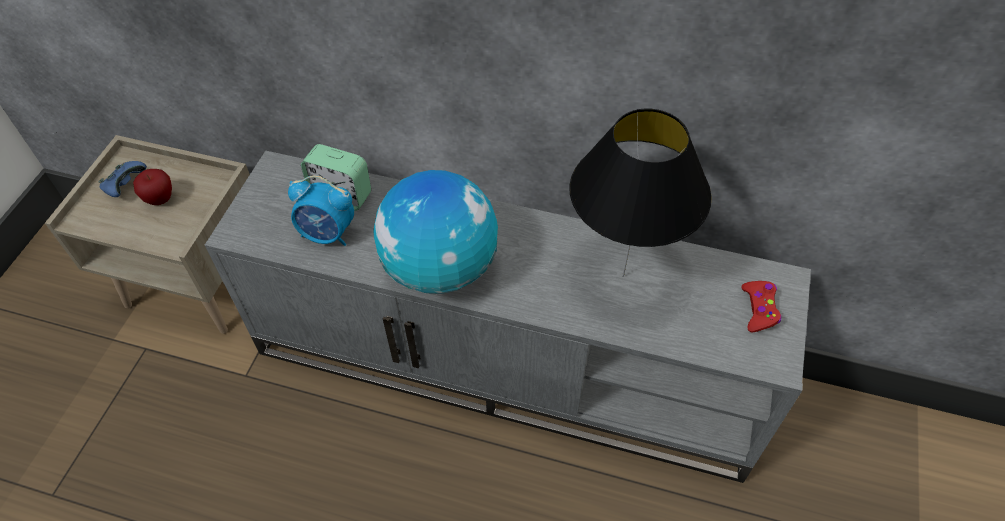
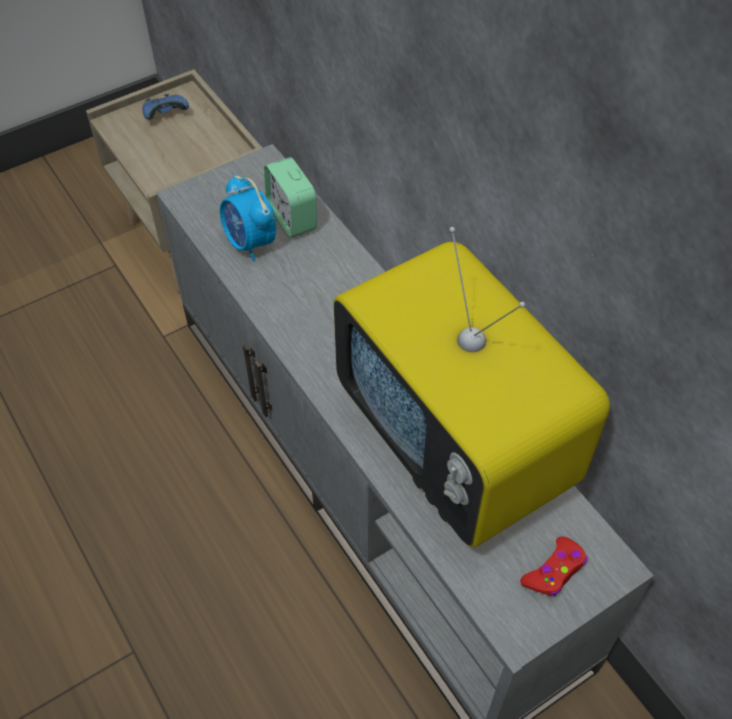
camera: 40 degrees right, 0 degrees up
apple [133,169,172,205] -> none
globe [373,170,498,294] -> none
black table lamp [569,109,712,277] -> television [334,227,610,547]

